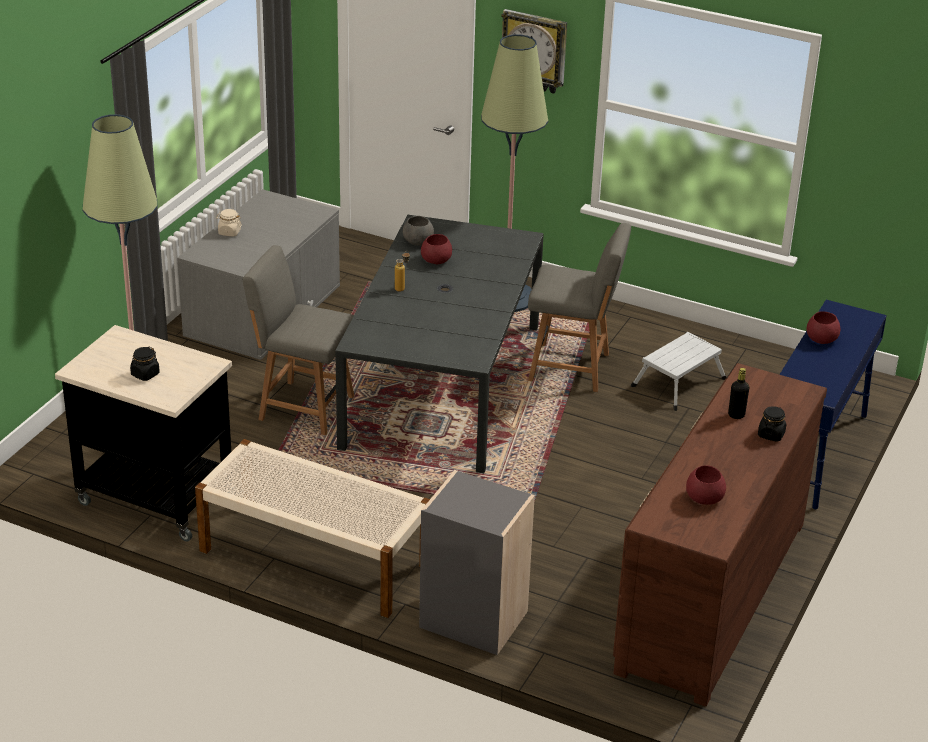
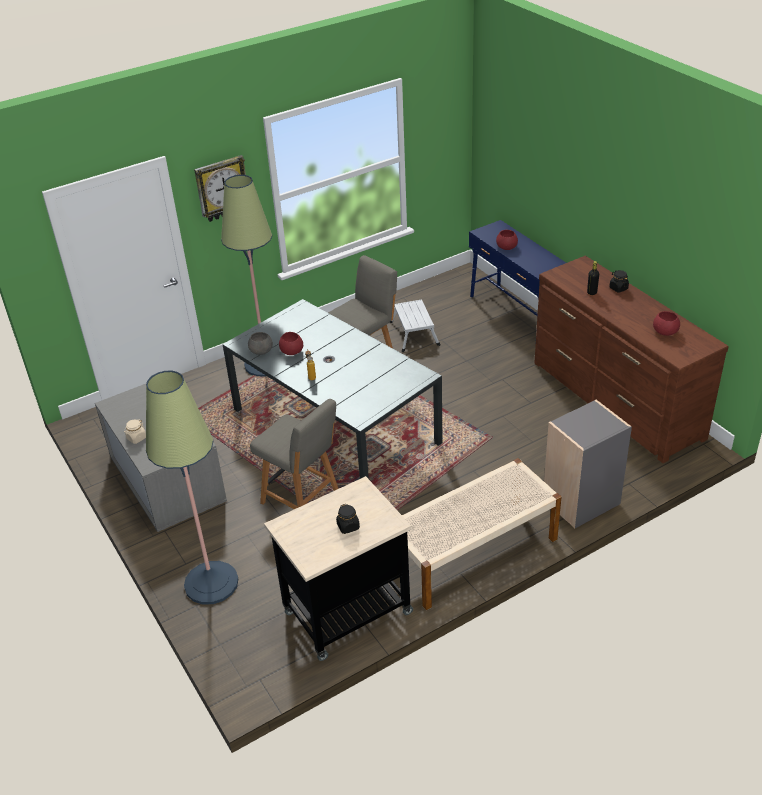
camera: 55 degrees left, 5 degrees up
grey chair [243,245,354,435] -> grey chair turned 105 degrees counterclockwise [250,399,339,509]

